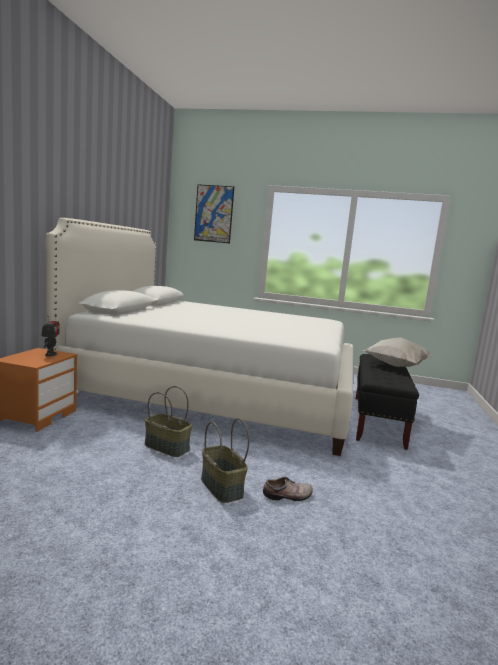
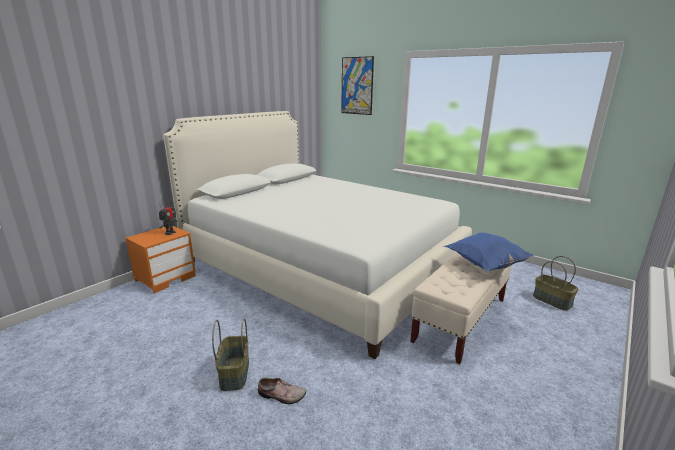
camera: 25 degrees right, 10 degrees up
basket [145,386,192,457] -> basket moved to [533,256,578,311]
black bench [355,354,419,450] -> beige bench [410,252,511,364]
white pillow [362,337,431,367] -> blue pillow [443,233,534,272]

